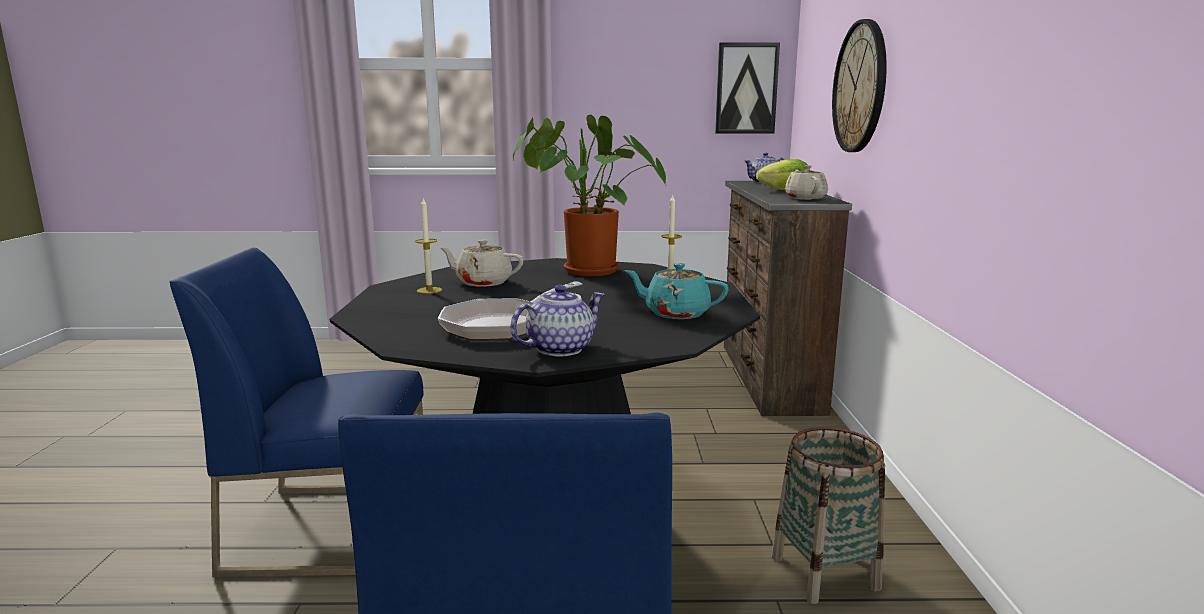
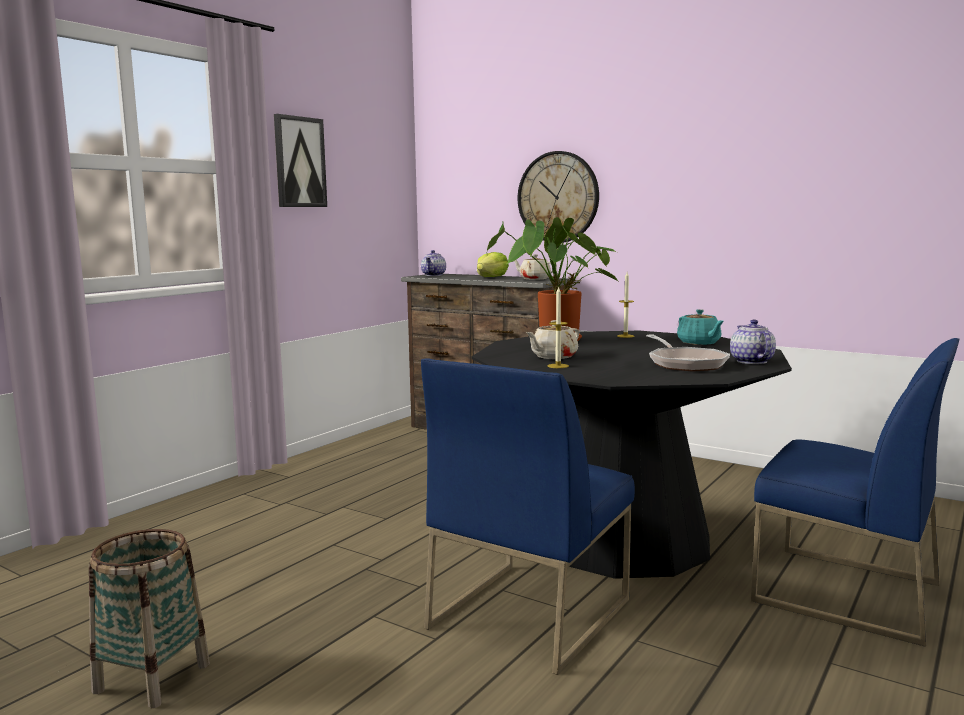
camera: 55 degrees left, 5 degrees down
turquoise teapot [624,263,729,319] -> turquoise teapot turned 75 degrees counterclockwise [677,309,724,345]
picture [715,43,780,133] -> picture moved to [274,114,327,207]
basket [771,427,885,604] -> basket moved to [89,529,210,708]

